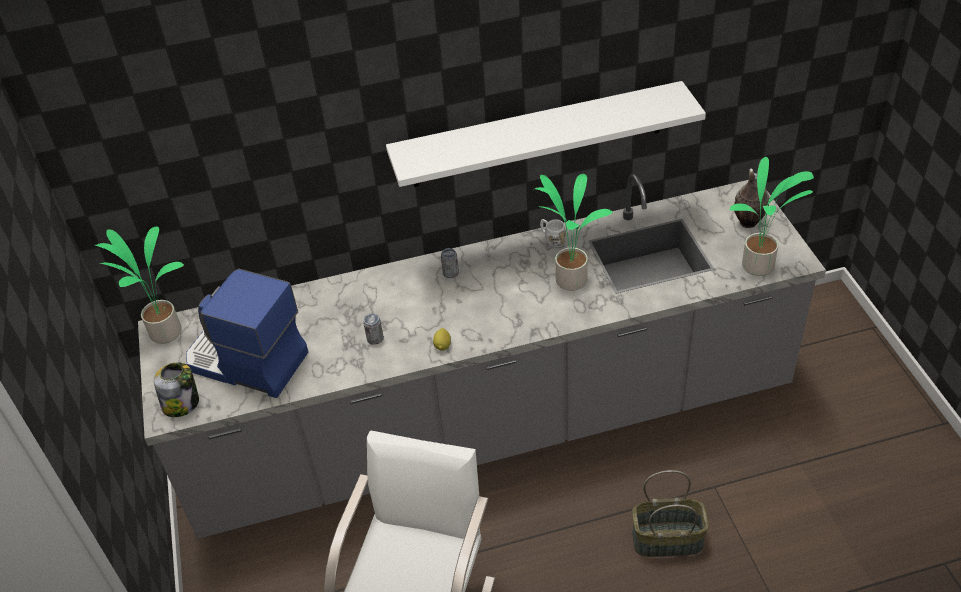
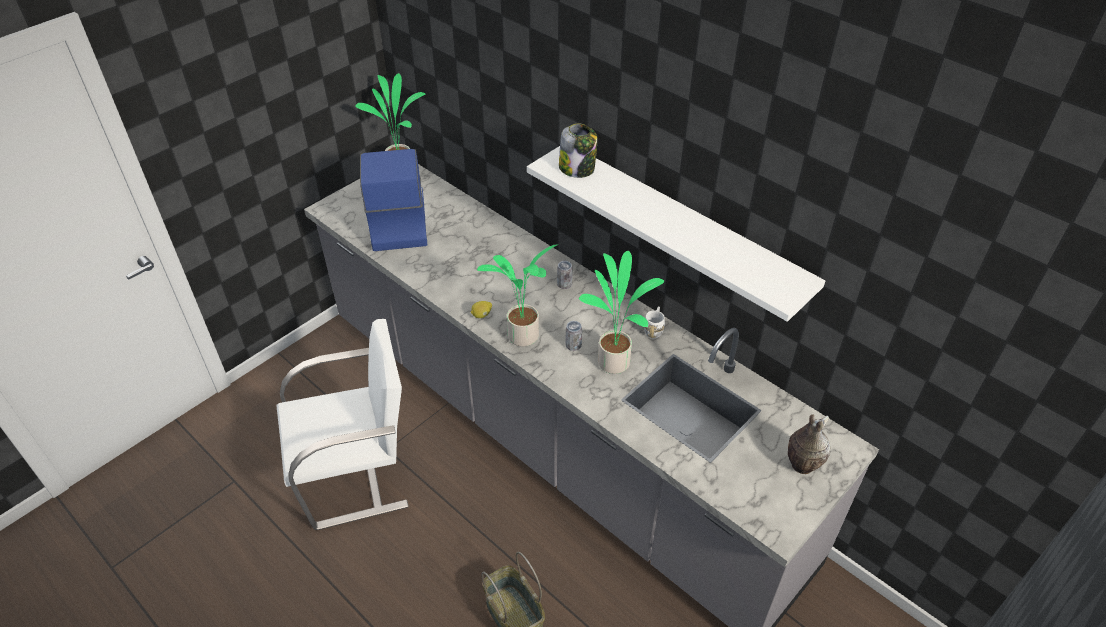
camera: 55 degrees right, 0 degrees up
jar [154,362,199,417] -> jar moved to [559,124,598,178]
can [363,313,384,345] -> can moved to [566,321,582,351]
potted plant [729,157,814,276] -> potted plant moved to [477,245,557,347]

